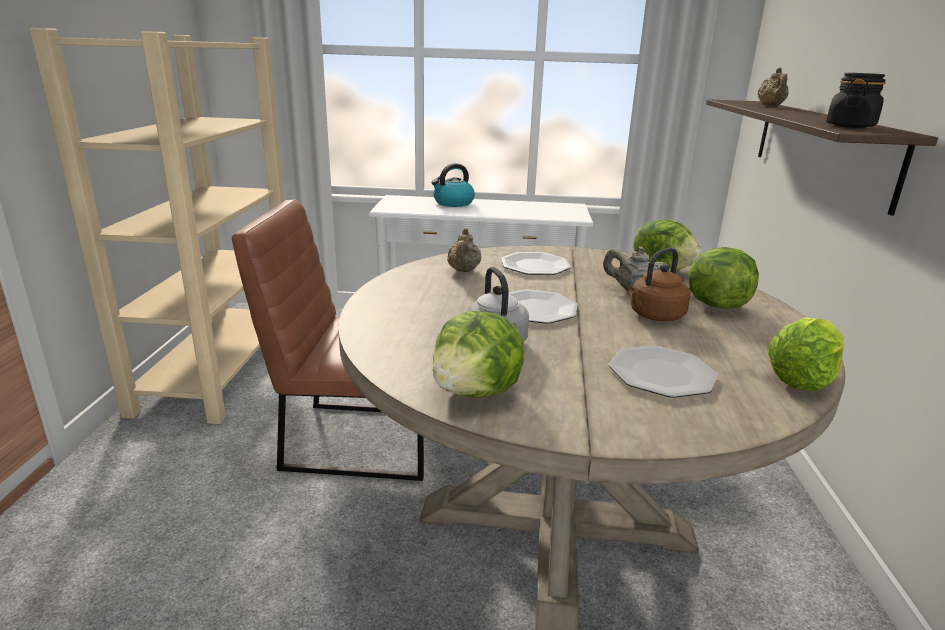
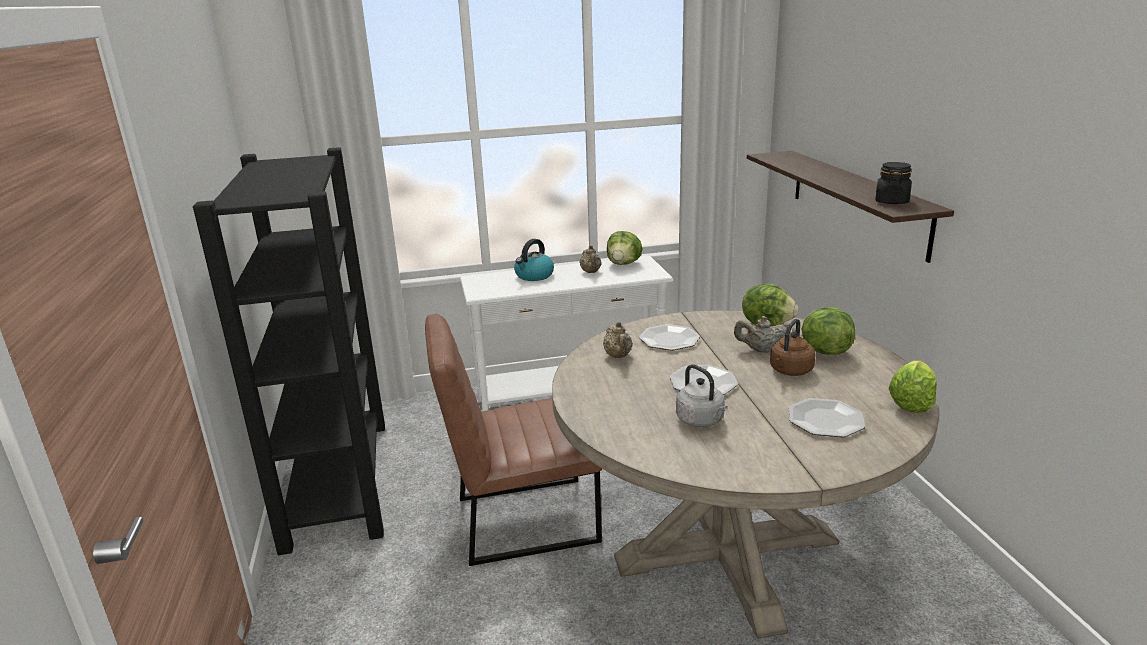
camera: 15 degrees left, 0 degrees up
beige bookcase [30,28,284,424] -> black bookcase [193,147,385,555]
lettuce [433,311,524,398] -> lettuce moved to [607,231,643,265]
beige teapot [758,68,789,106] -> beige teapot moved to [580,245,602,273]

